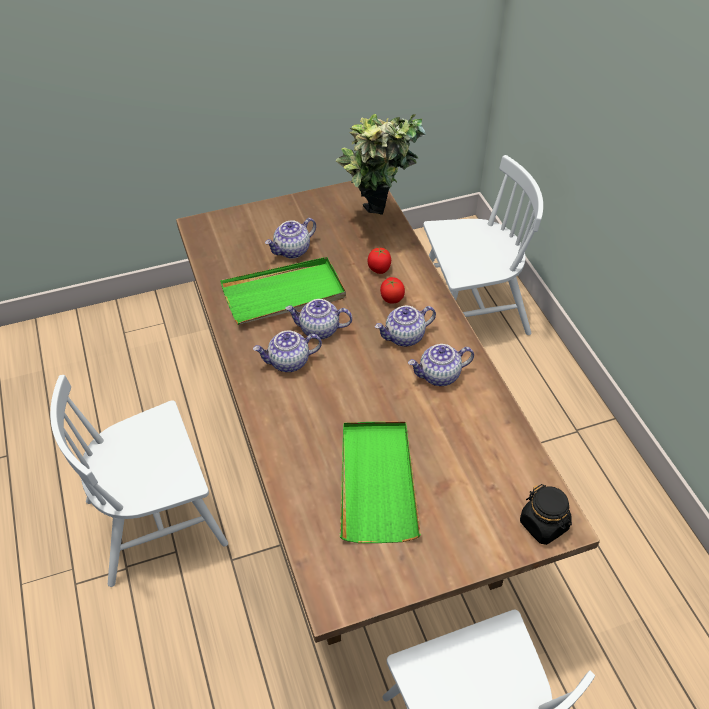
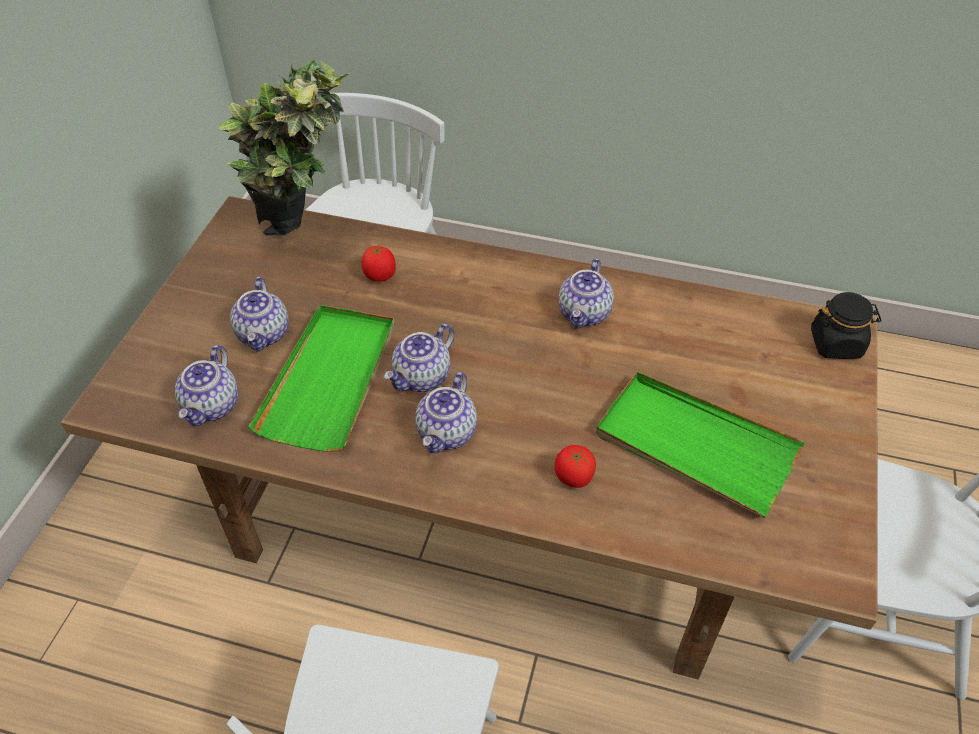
camera: 55 degrees left, 0 degrees up
teapot [375,306,436,347] -> teapot moved to [175,345,238,426]
tomato [380,277,405,304] -> tomato moved to [555,445,596,488]

